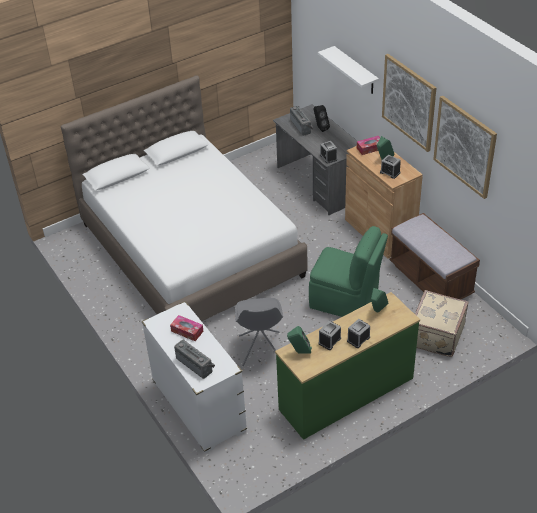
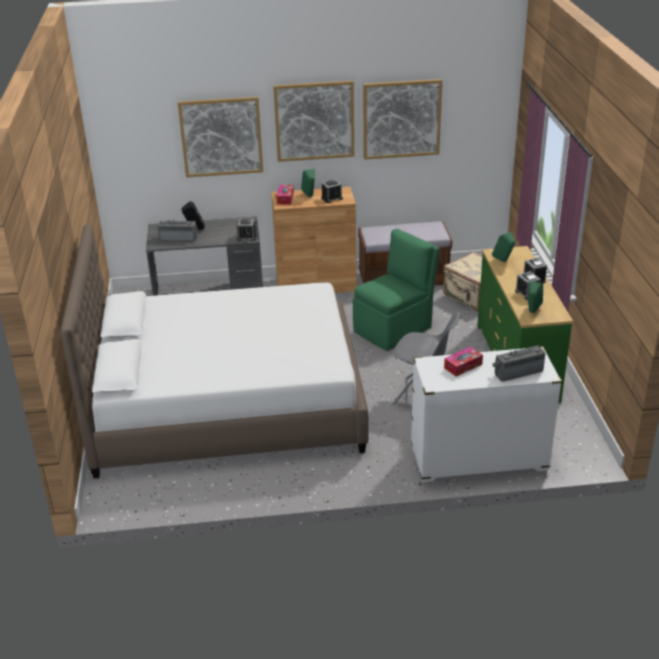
camera: 65 degrees left, 10 degrees down
white shelf [318,46,379,94] -> picture [178,97,263,178]

